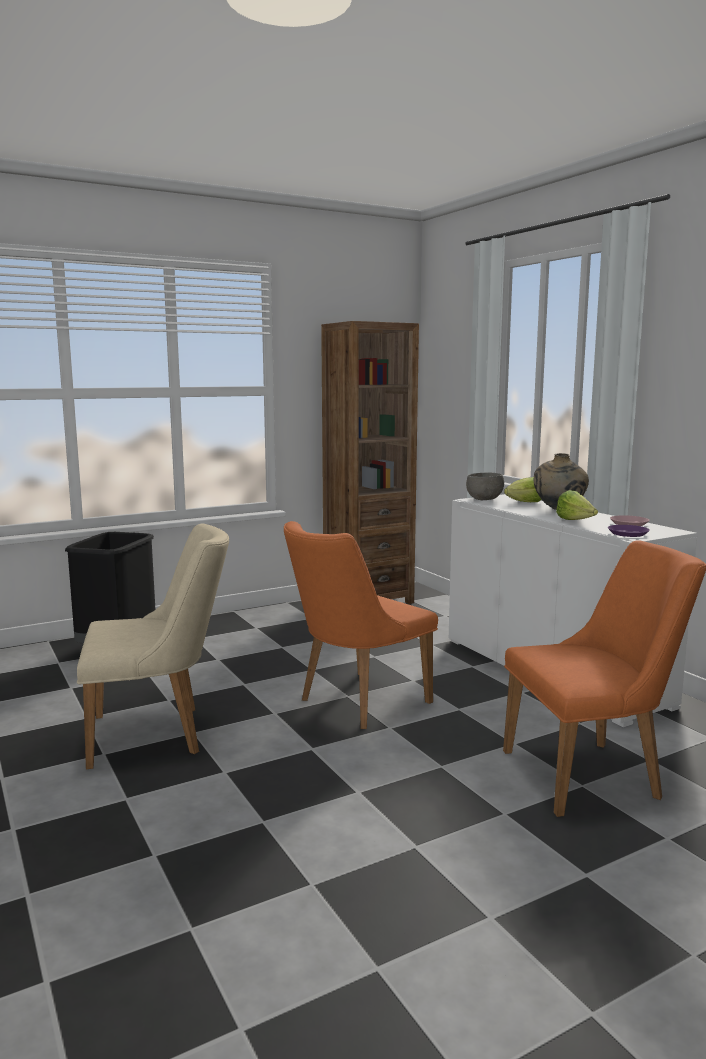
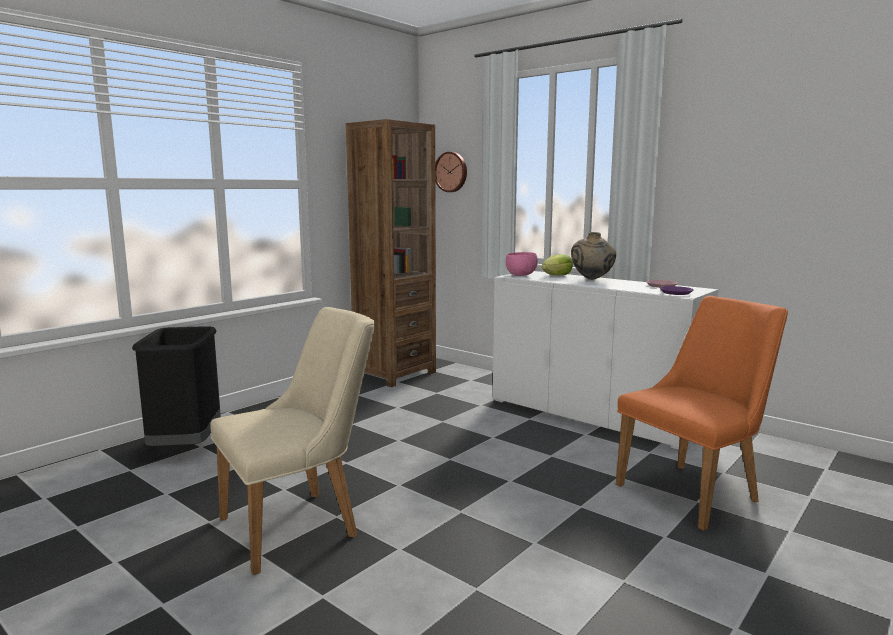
camera: 20 degrees left, 0 degrees up
orange chair [284,521,438,729] -> none
grey bowl [466,473,504,500] -> pink bowl [506,252,538,276]
lettuce [556,490,598,520] -> none
none -> wall clock [435,152,467,192]

